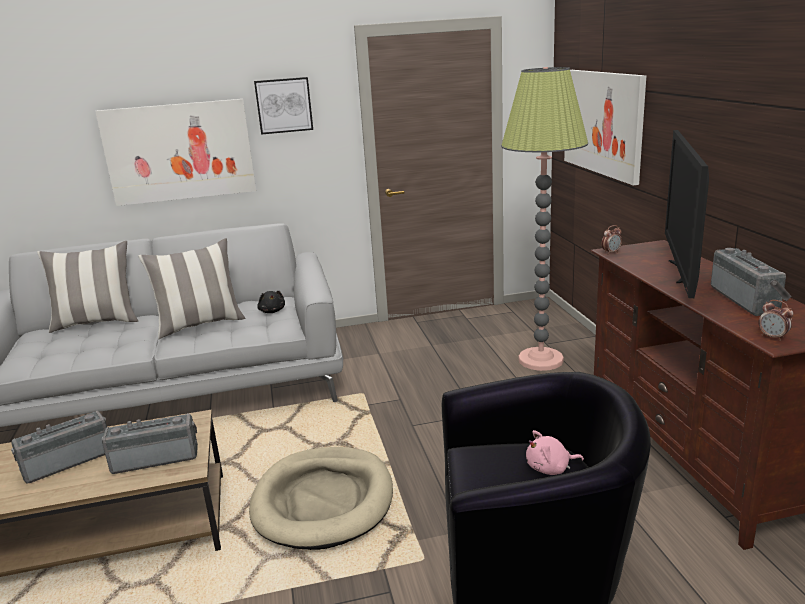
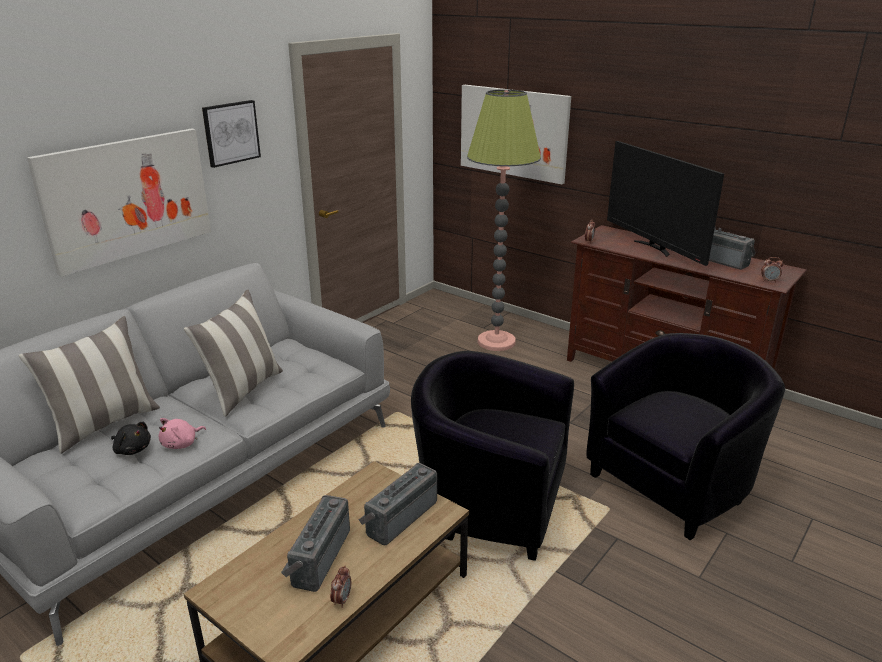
camera: 40 degrees left, 5 degrees up
beige dog bed [249,447,393,550] -> black armchair [411,351,574,561]
black plush toy [257,291,285,313] -> black plush toy moved to [111,422,151,455]
pink plush toy [526,430,584,475] -> pink plush toy moved to [158,418,206,449]
none -> alarm clock [330,565,352,608]

